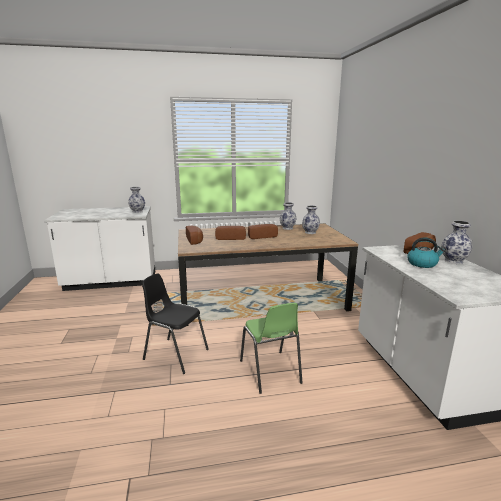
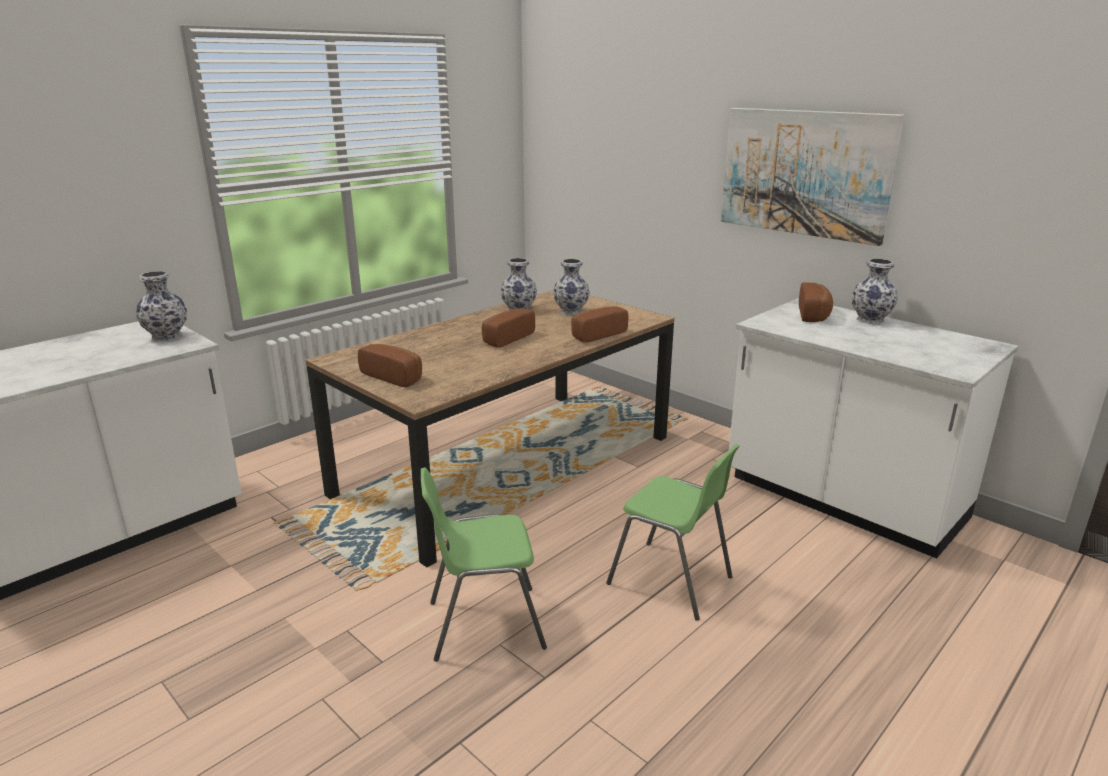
camera: 35 degrees left, 5 degrees up
black chair [142,273,209,374] -> green chair [421,467,547,662]
bread [215,226,246,240] -> bread moved to [571,307,628,343]
kettle [407,238,445,268] -> none
none -> picture [721,108,905,246]

